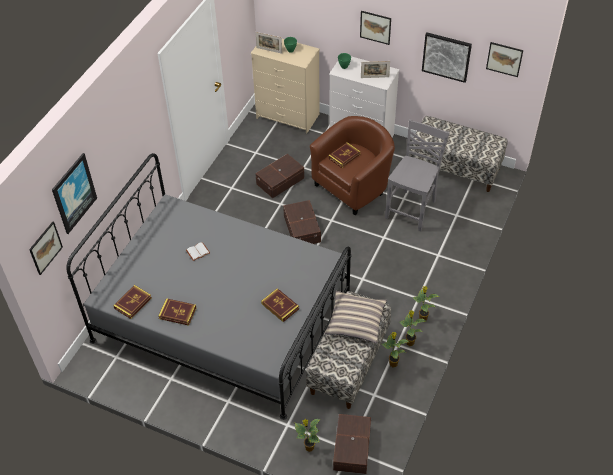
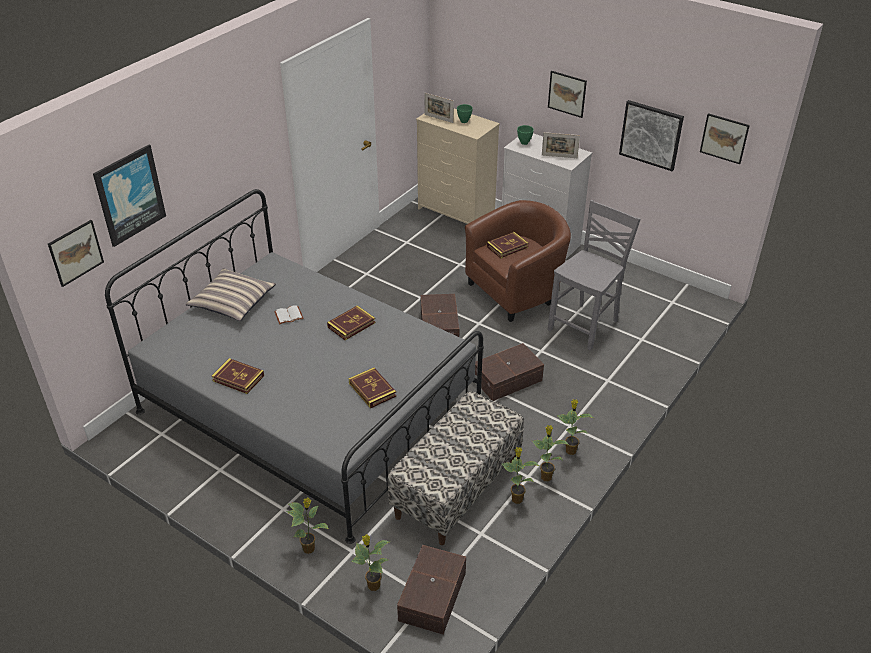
camera: 10 degrees right, 10 degrees down
book [113,285,152,319] -> book moved to [327,305,375,340]
brown storage box [255,154,305,198] -> brown storage box moved to [475,343,544,401]
pillow [324,291,387,343] -> pillow moved to [186,268,276,321]
bench [410,116,508,192] -> none
none -> potted plant [286,498,329,554]

